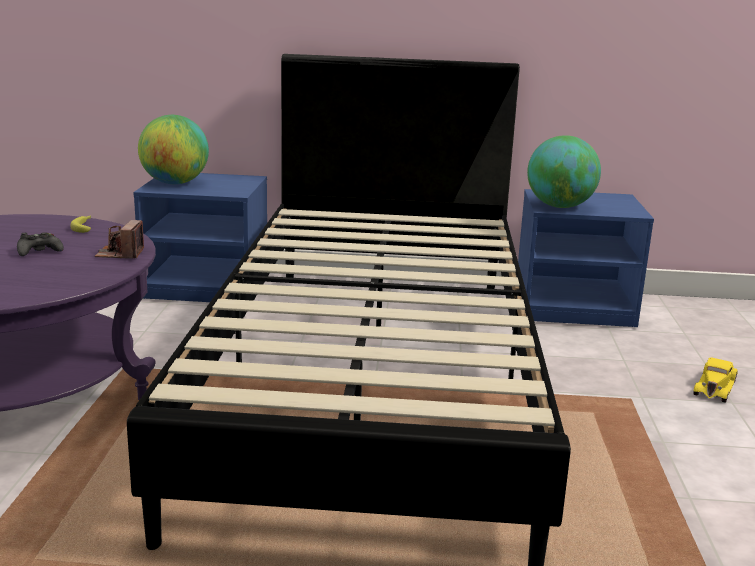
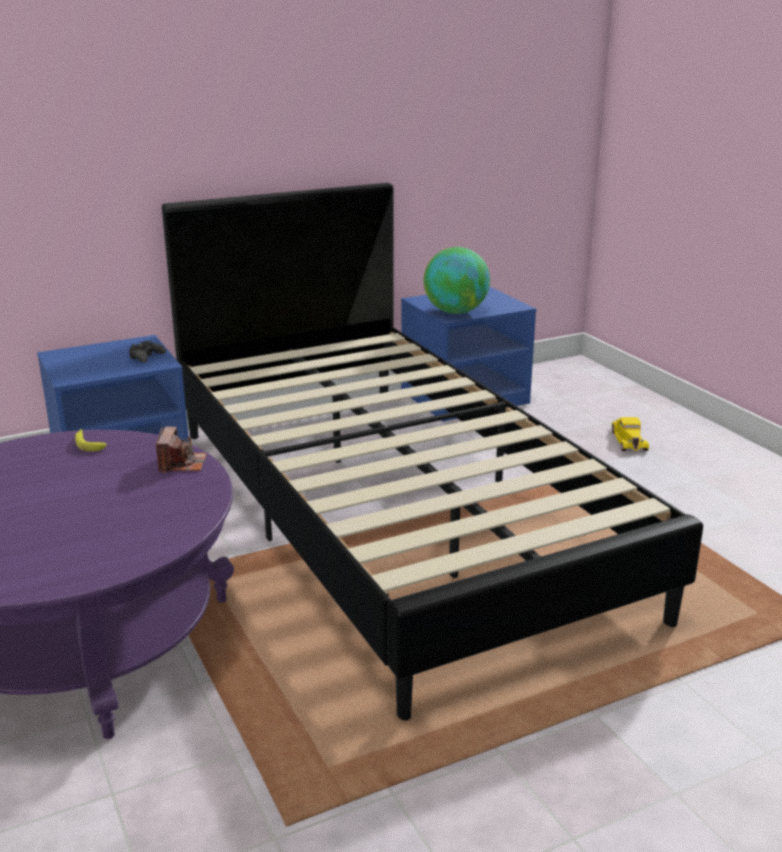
camera: 30 degrees left, 5 degrees up
black game controller [17,232,64,256] -> black game controller moved to [129,341,166,363]
camera [95,220,144,259] -> camera turned 150 degrees counterclockwise [156,427,207,473]
globe [138,115,209,184] -> none

